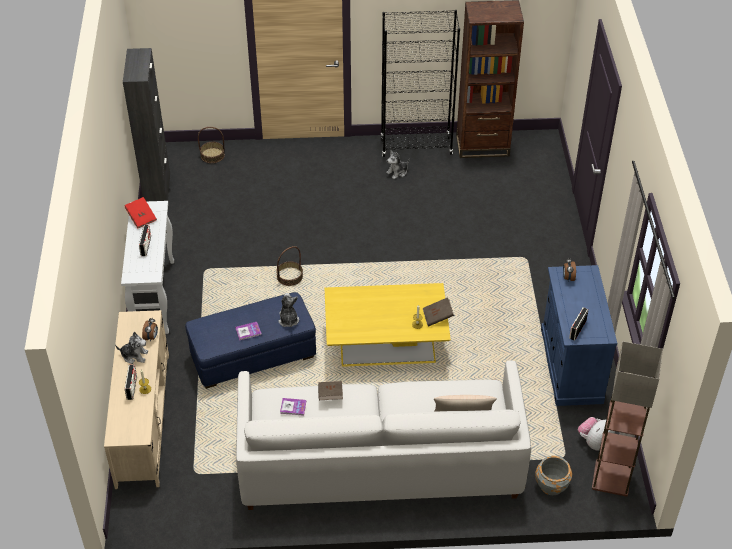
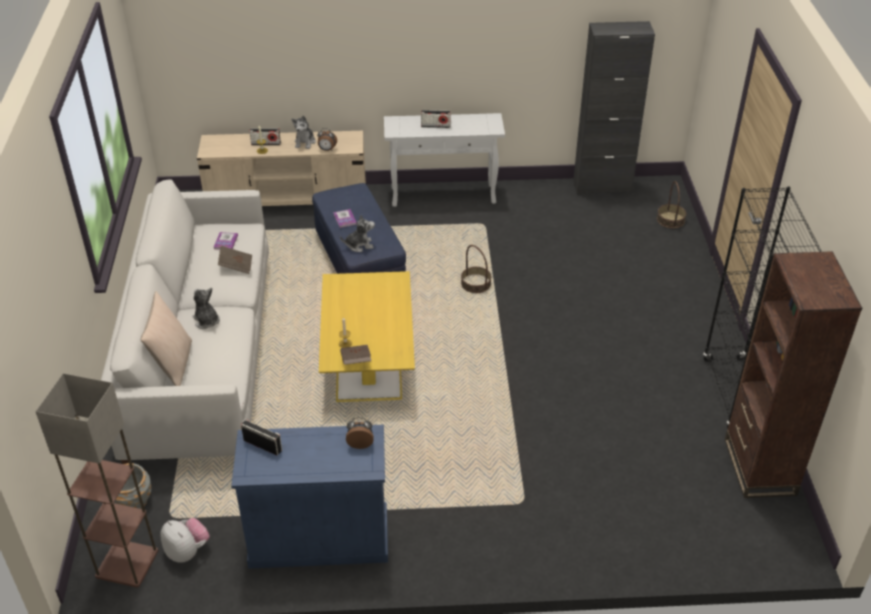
camera: 90 degrees right, 5 degrees down
red book [125,197,157,229] -> none
plush toy [386,150,410,179] -> plush toy moved to [192,288,220,329]

